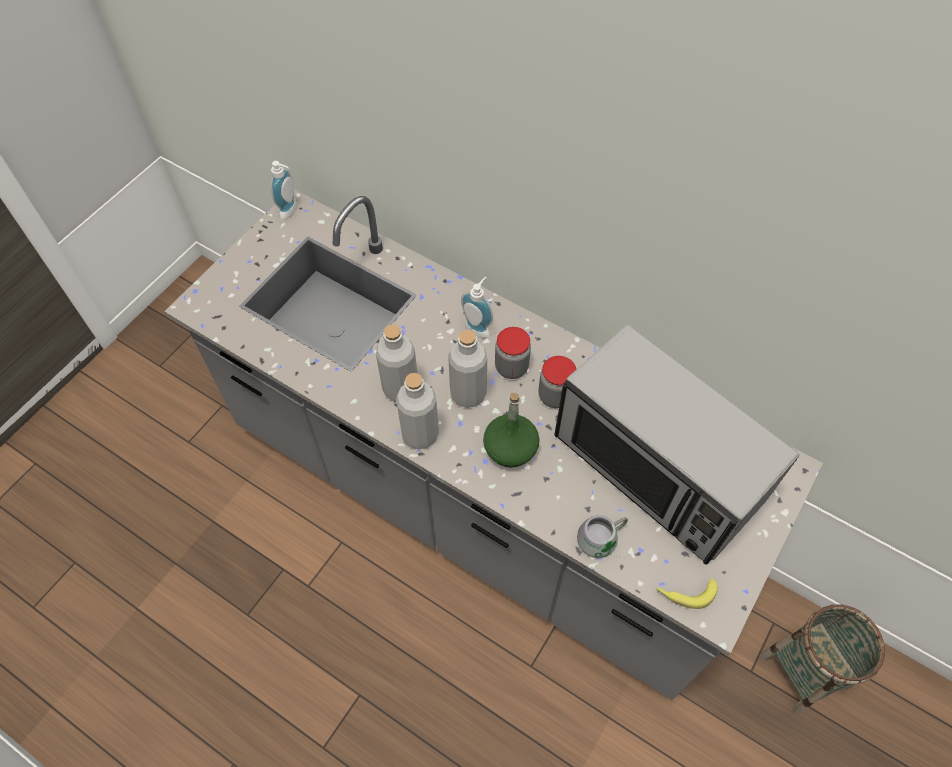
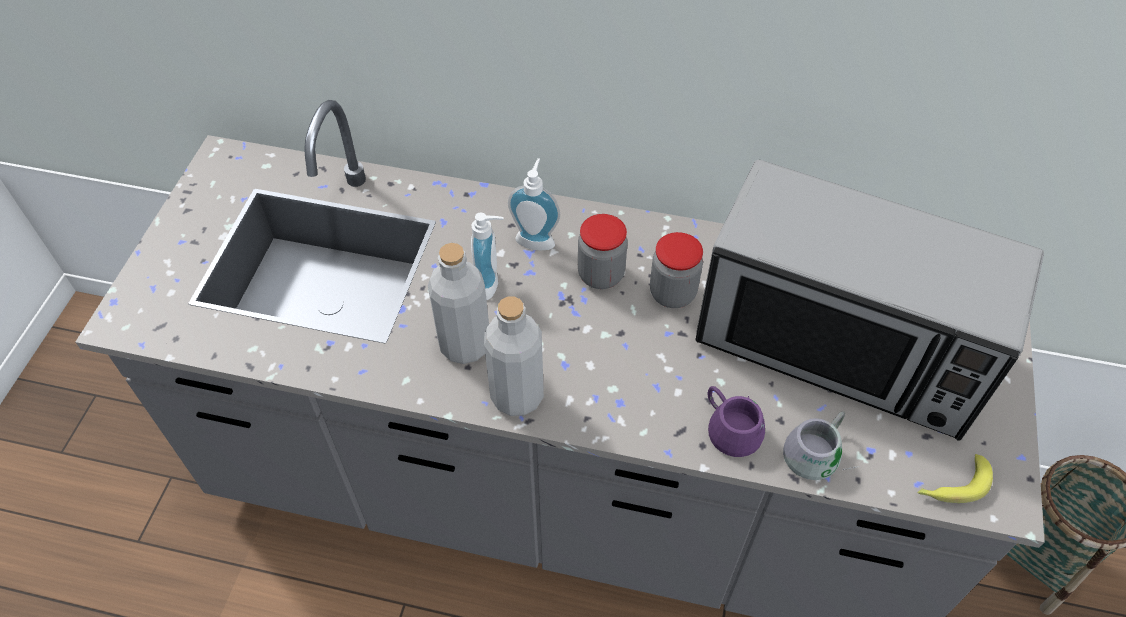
camera: 20 degrees left, 5 degrees down
soap dispenser [271,161,297,220] -> soap dispenser moved to [471,213,504,300]
grey bottle [448,330,487,408] -> none
green bottle [483,392,539,468] -> none
none -> purple mug [708,386,765,457]

